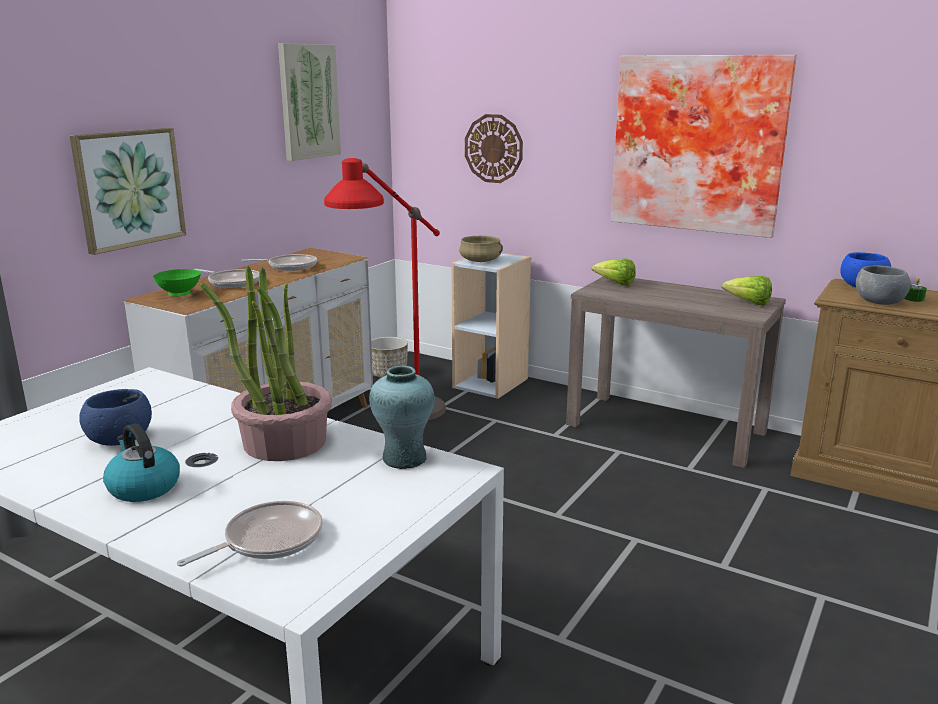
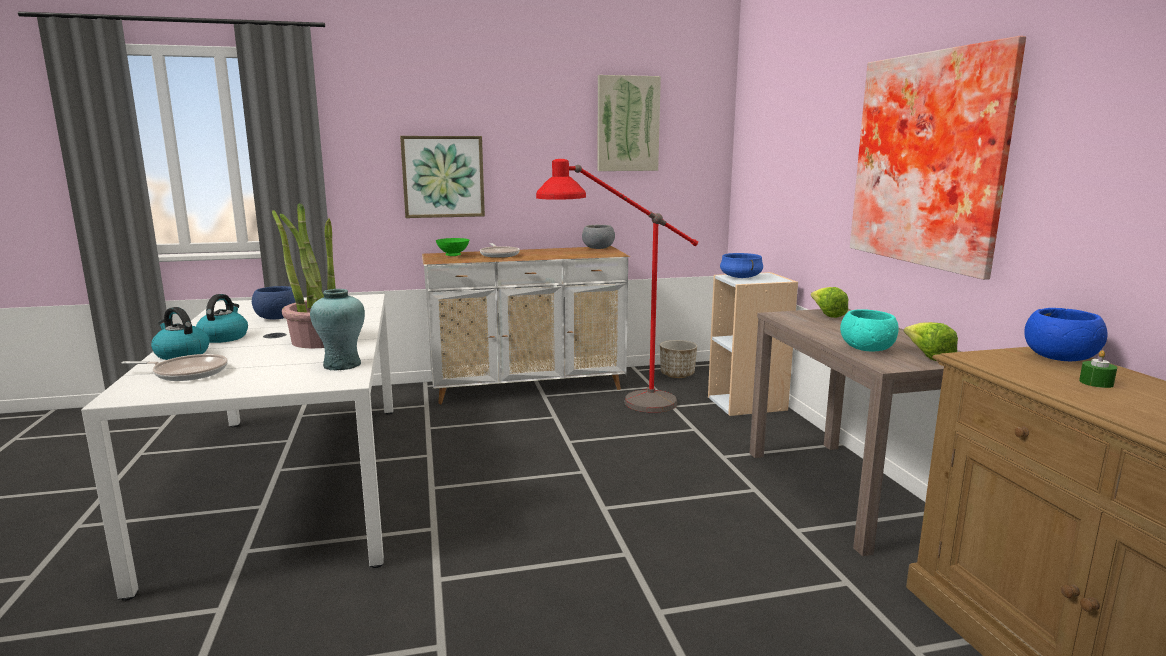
camera: 45 degrees right, 5 degrees down
frying pan [242,254,317,271] -> none
beige cooking pot [459,236,503,262] -> blue cooking pot [720,253,763,278]
wall clock [465,114,523,183] -> none
grey bowl [856,265,911,305] -> grey bowl moved to [582,225,615,249]
none -> kettle [151,307,210,360]
none -> turquoise bowl [840,309,899,351]

